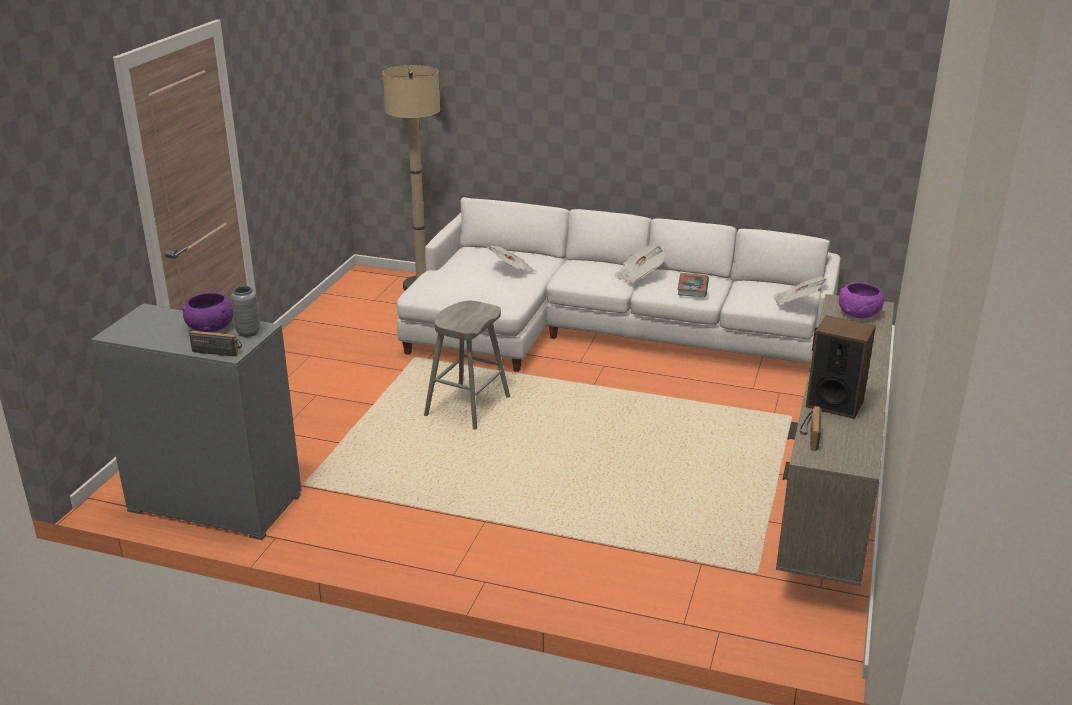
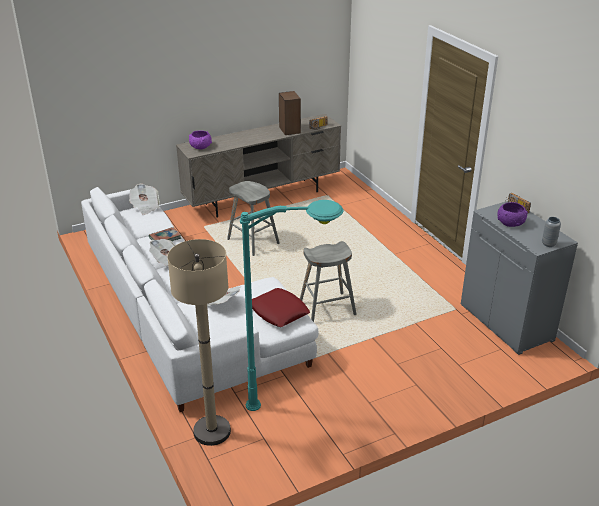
camera: 135 degrees left, 5 degrees up
grey vase [231,286,260,337] -> grey vase moved to [542,217,561,247]
none -> grey stool [227,181,280,256]
none -> turquoise floor lamp [240,200,344,411]
none -> red pillow [252,288,310,327]

